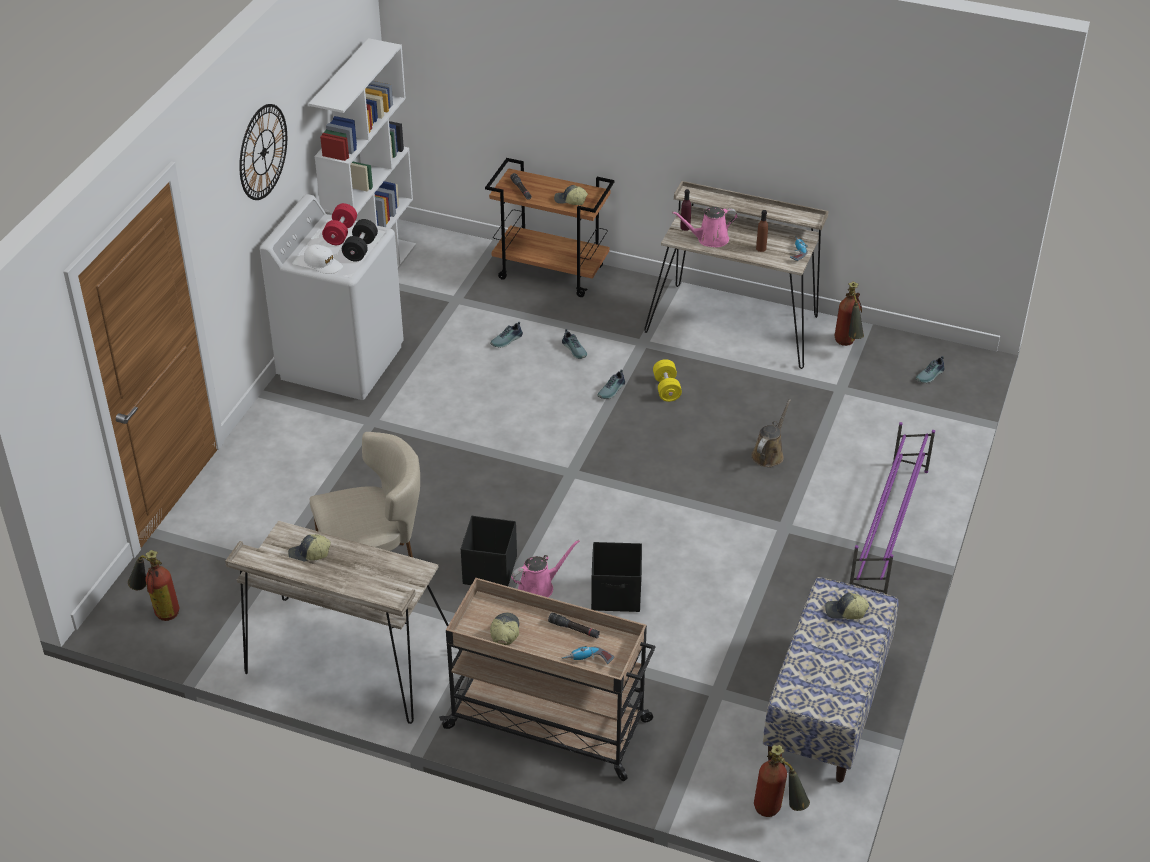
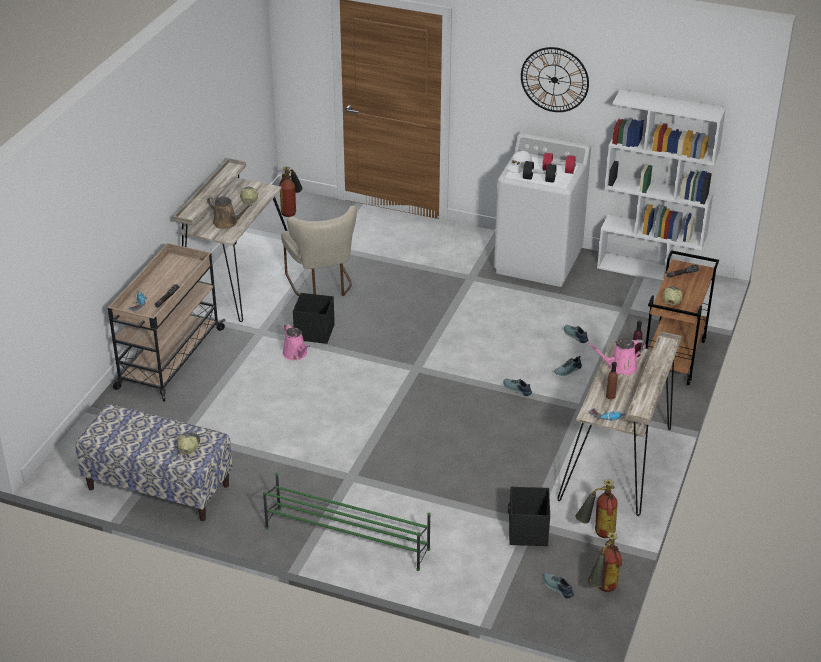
camera: 90 degrees right, 5 degrees down
cap [490,613,519,645] -> none
black storage box [591,542,642,612] -> black storage box moved to [508,487,550,546]
yellow dumbbell [653,359,682,402] -> none
pink watering can [672,207,738,248] -> pink watering can turned 90 degrees counterclockwise [587,338,646,375]
brown watering can [751,399,791,467] -> brown watering can moved to [207,196,252,229]
fire extinguisher [754,745,810,817] -> fire extinguisher moved to [588,532,622,592]
purple shoe rack [850,422,935,594] -> green shoe rack [263,473,430,571]

